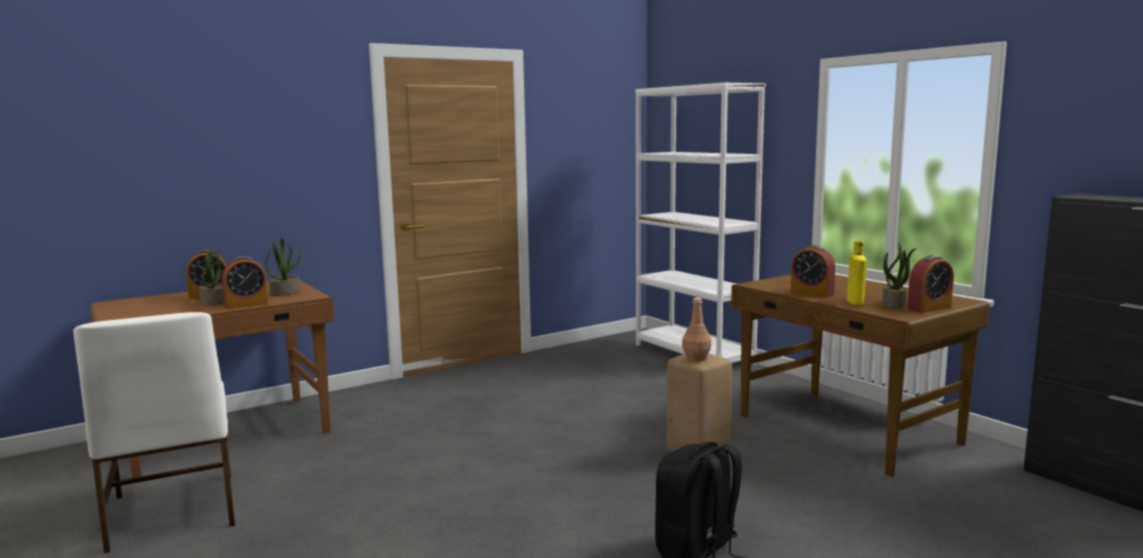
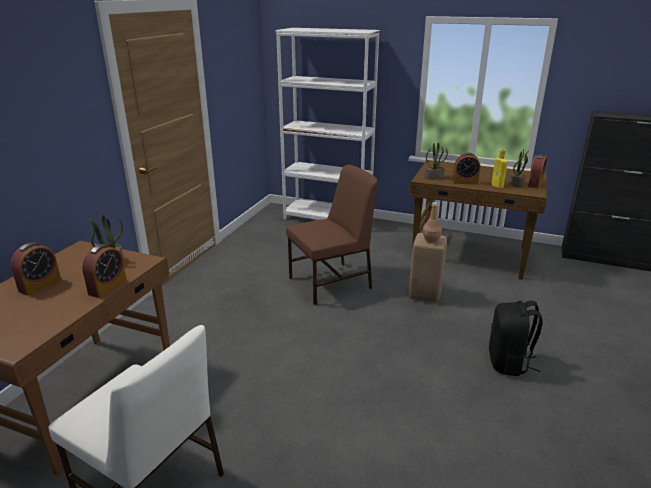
camera: 35 degrees left, 15 degrees up
potted plant [199,245,224,305] -> potted plant moved to [425,143,448,179]
none -> brown chair [286,165,378,305]

